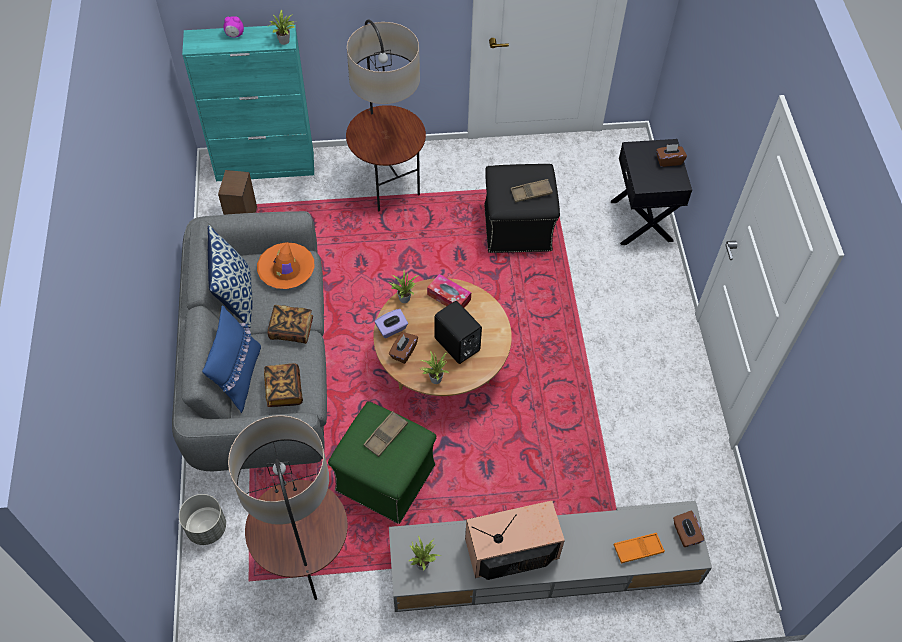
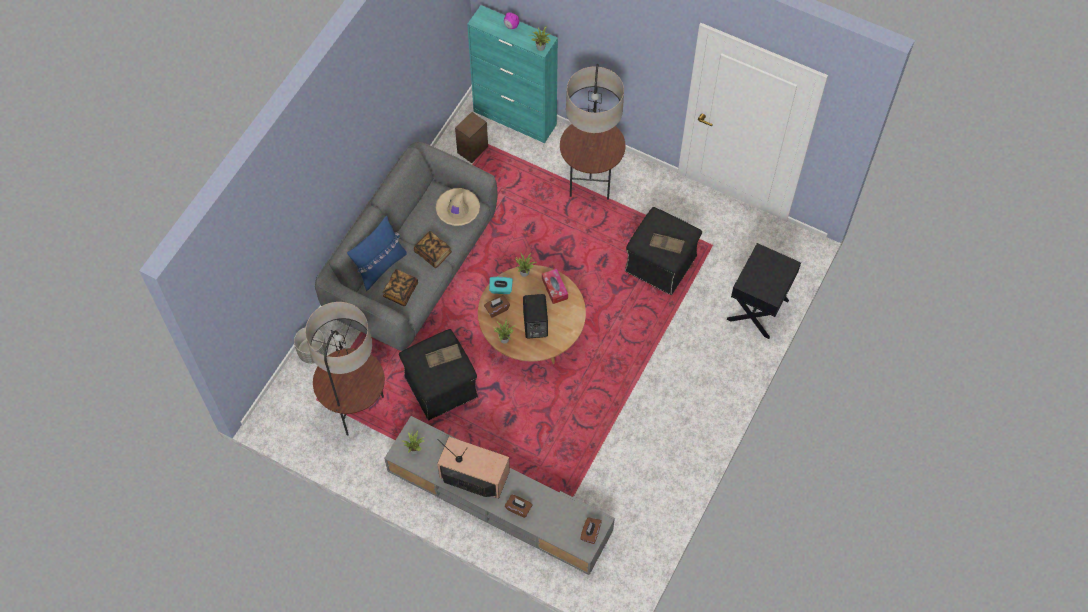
camera: 35 degrees right, 5 degrees up
pillow [208,225,253,328] -> none
orange hat [257,242,315,289] -> beige hat [435,188,480,226]
green ottoman [328,401,436,524] -> black ottoman [399,329,478,420]
purple tissue box [375,309,408,338] -> turquoise tissue box [489,277,513,294]
orange tray [614,533,665,563] -> none
brown tissue box [656,144,687,167] -> brown tissue box moved to [505,495,533,518]

